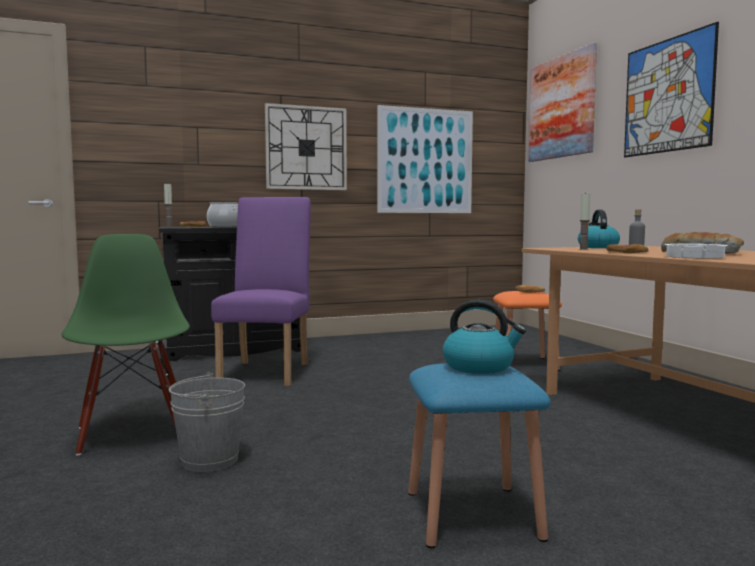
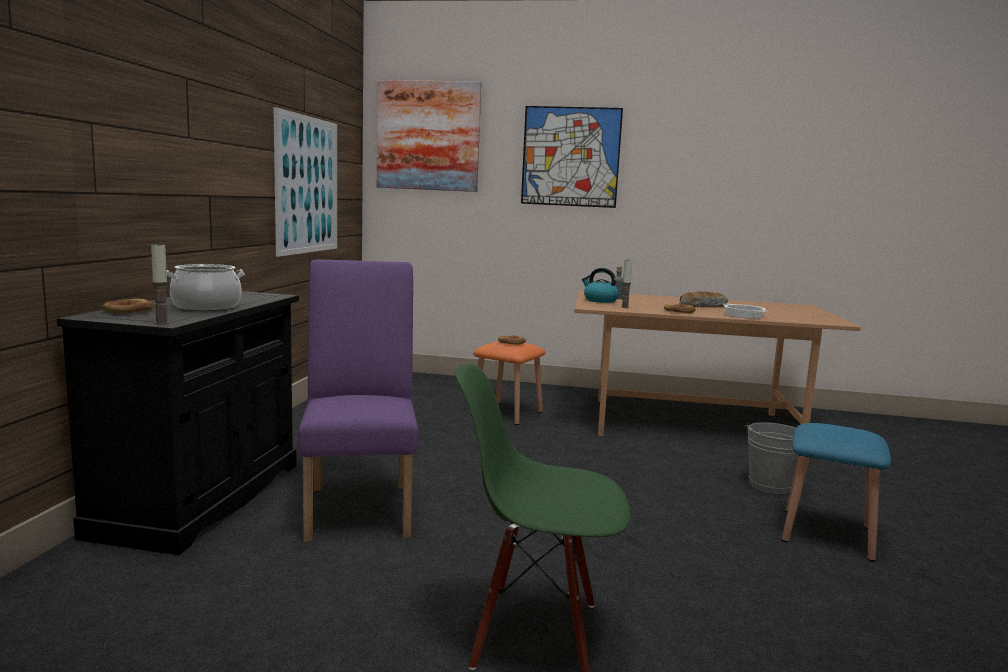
camera: 60 degrees left, 5 degrees up
grey bucket [169,372,245,472] -> grey bucket moved to [744,422,799,494]
purple chair [211,197,311,386] -> purple chair turned 45 degrees clockwise [298,260,418,542]
wall clock [265,103,347,190] -> none
kettle [443,300,526,374] -> none

